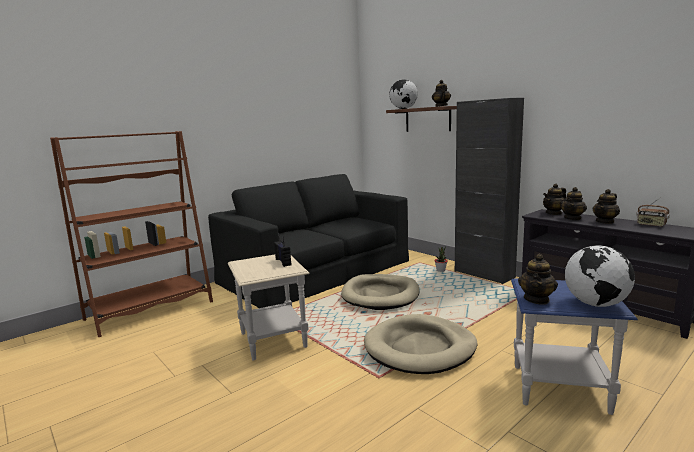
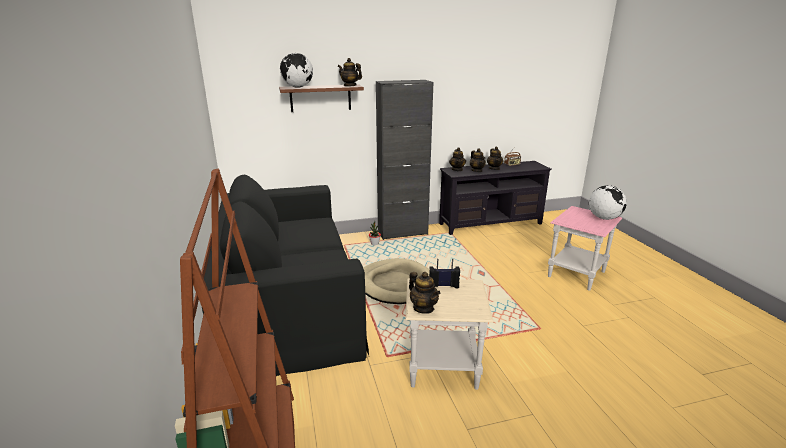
camera: 65 degrees left, 10 degrees up
beige dog bed [364,314,477,374] -> none
blue side table [511,278,638,415] -> pink side table [548,206,622,291]
teapot [518,254,558,304] -> teapot moved to [409,272,440,314]

